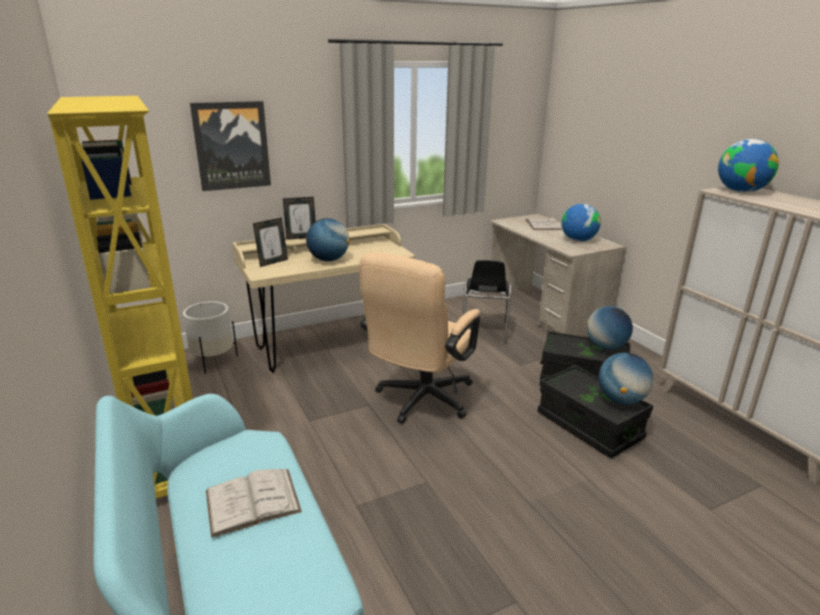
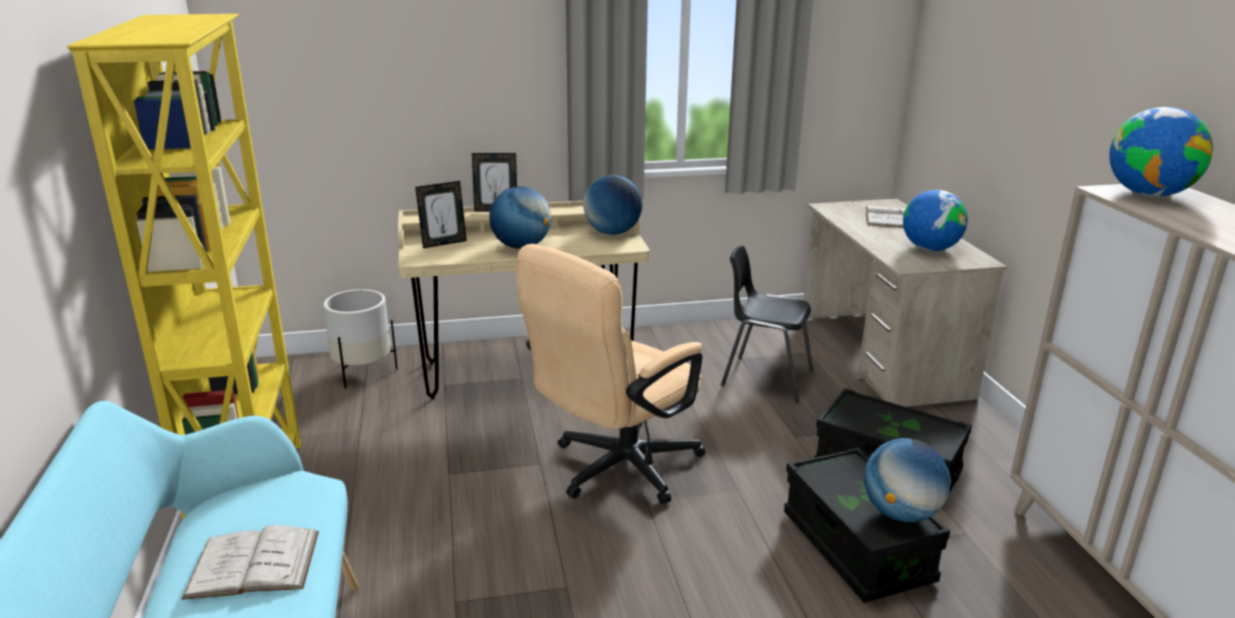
camera: 15 degrees right, 0 degrees up
picture [190,101,271,191] -> none
black chair [463,260,511,344] -> black chair turned 90 degrees clockwise [721,245,813,402]
globe [587,306,633,349] -> globe moved to [583,175,643,235]

